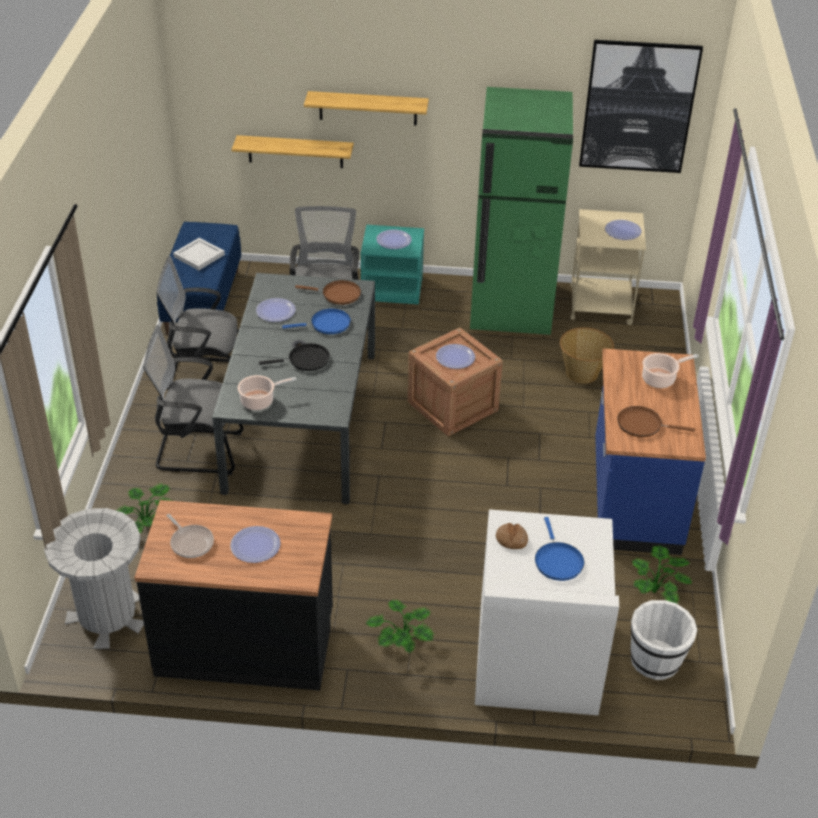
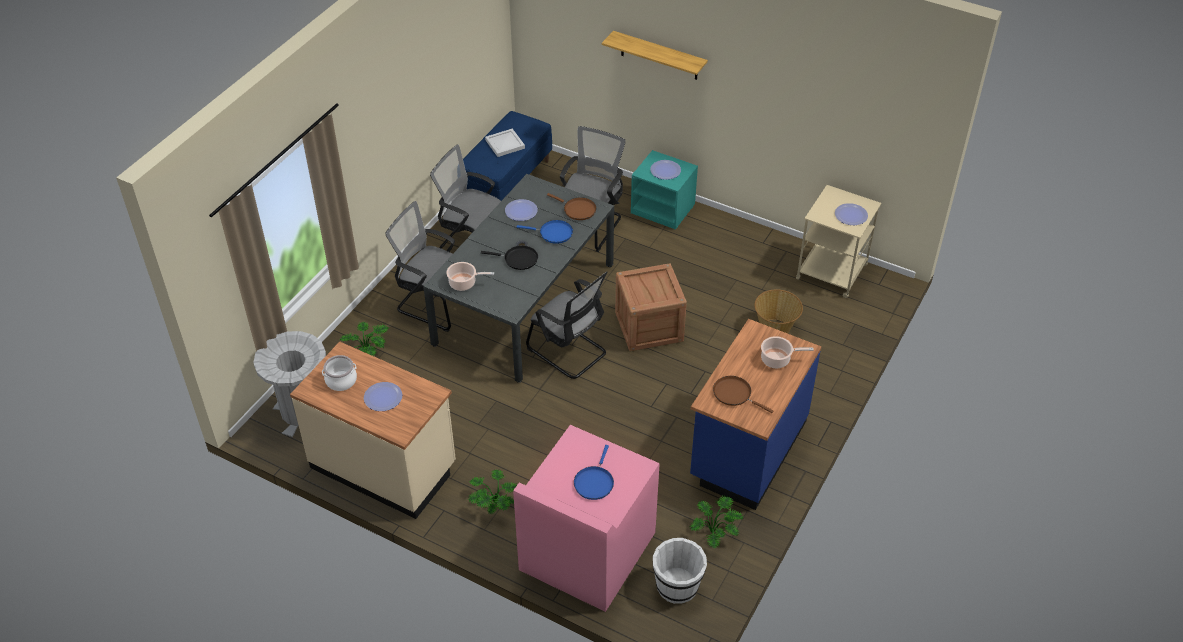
camera: 25 degrees right, 5 degrees up
black counter [134,500,333,691] -> beige counter [290,342,456,519]
frying pan [166,514,214,558] -> cooking pot [322,355,357,391]
shelf [232,135,354,168] -> none
plate [436,344,475,369] -> none
green fridge [470,87,573,335] -> none
white washing machine [475,509,619,716] -> pink washing machine [513,425,660,612]
bread [496,523,528,549] -> none
picture [579,40,703,173] -> none
none -> chair [526,271,607,379]

